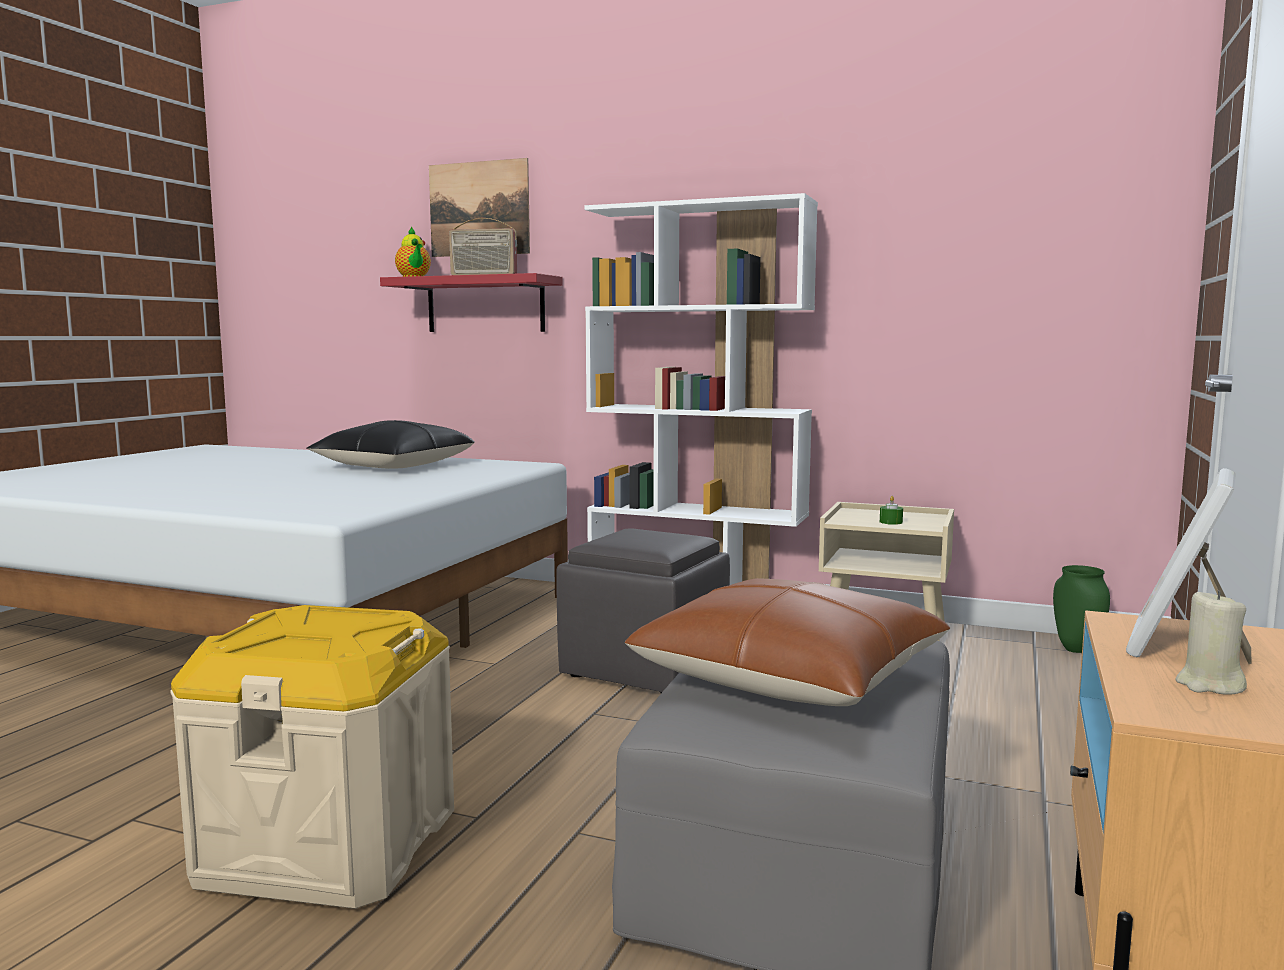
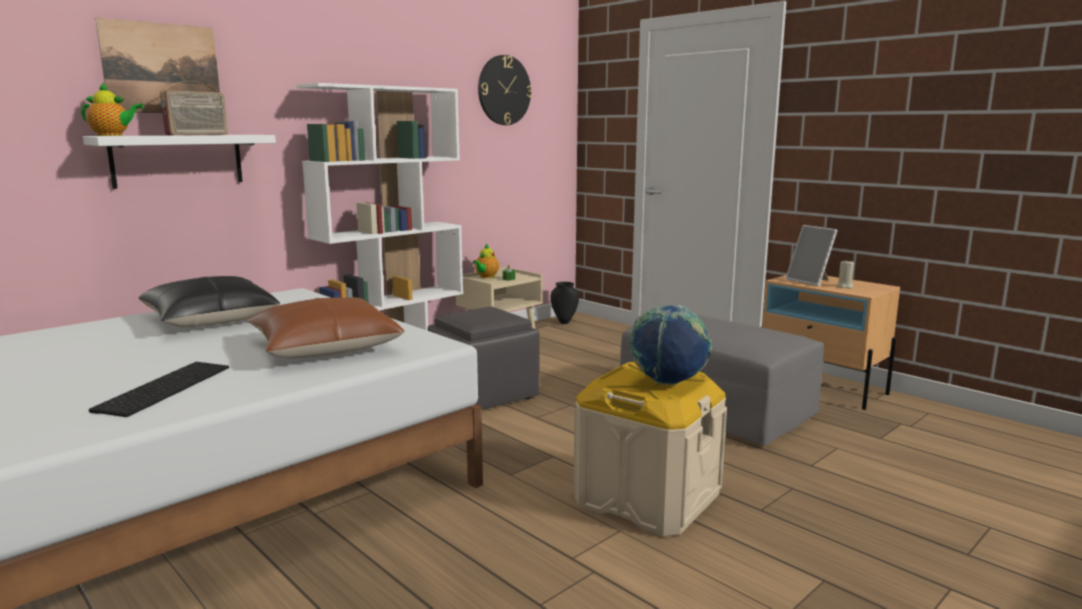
camera: 65 degrees left, 5 degrees up
red shelf [380,273,563,332] -> white shelf [83,135,276,189]
brown pillow [625,578,950,706] -> brown pillow moved to [246,297,405,358]
green vase [1053,565,1110,653] -> black vase [550,282,579,324]
none -> keyboard [89,362,229,417]
none -> teapot [473,244,499,278]
none -> wall clock [478,55,532,125]
none -> globe [630,305,712,385]

